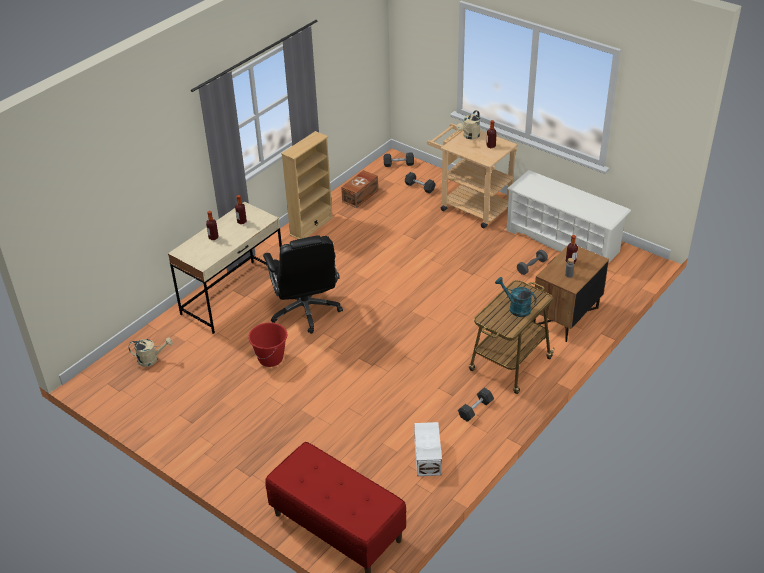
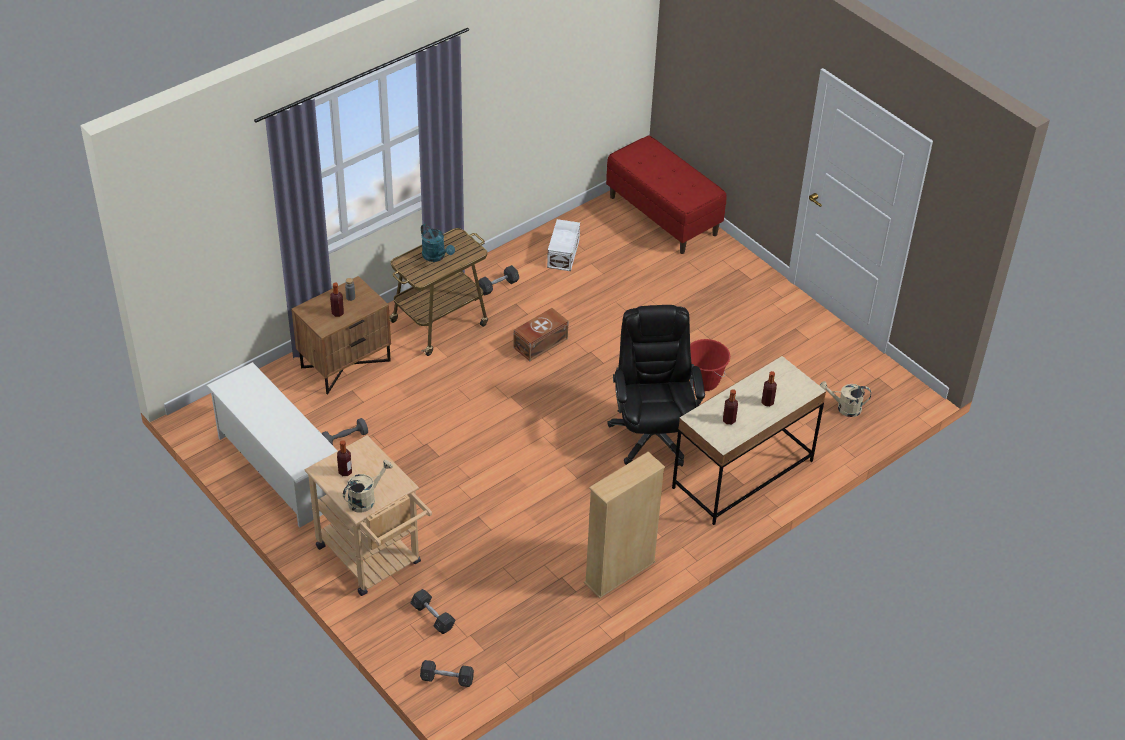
camera: 170 degrees left, 5 degrees up
brown storage box [341,170,378,208] -> brown storage box moved to [513,308,568,361]

